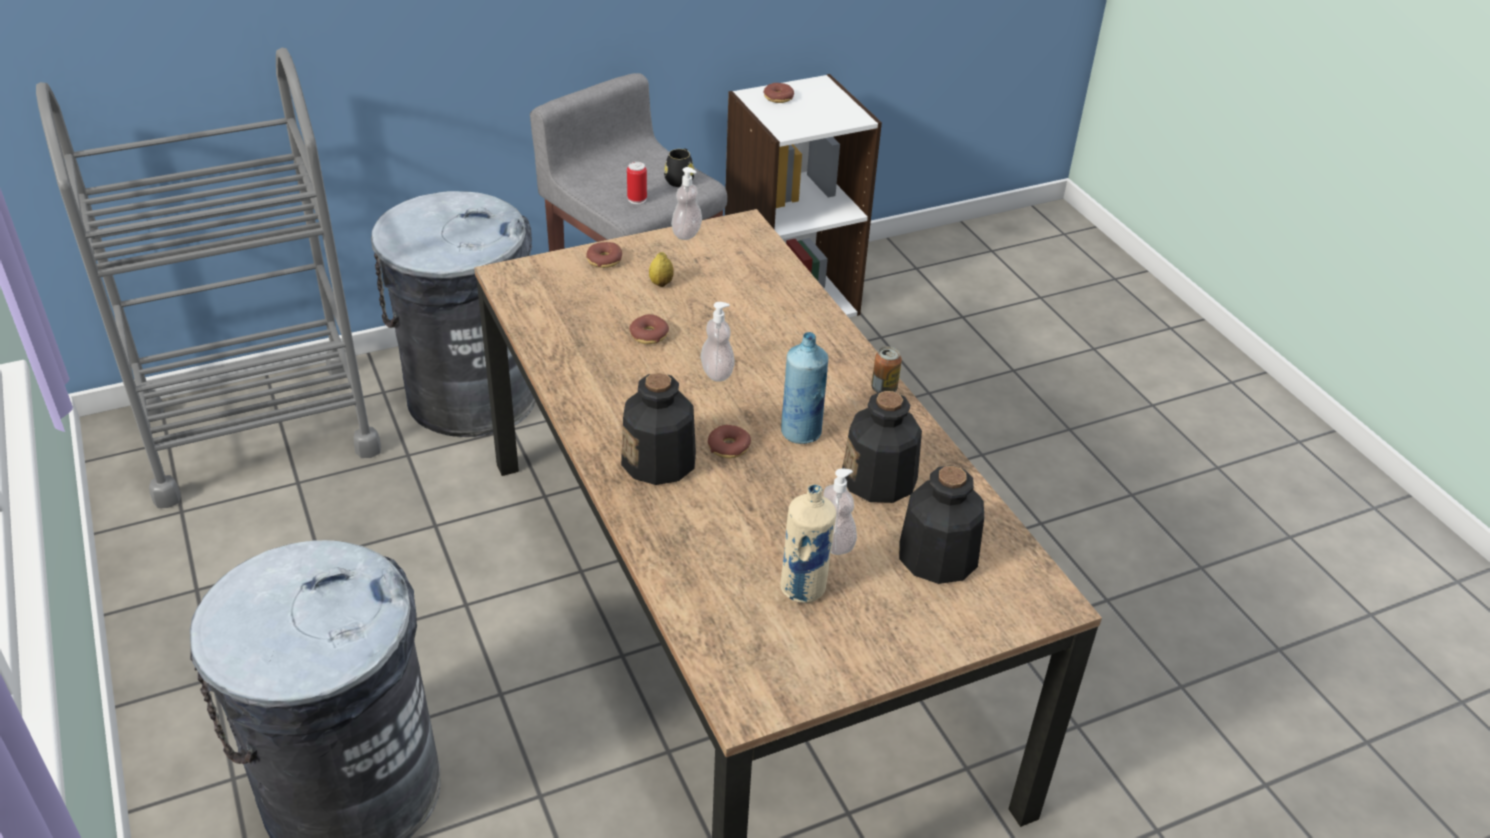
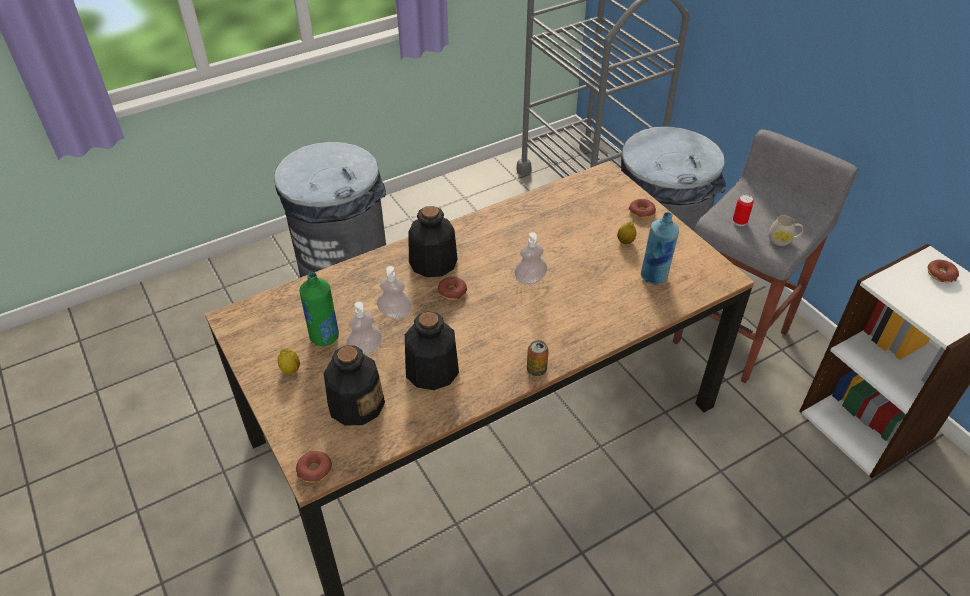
camera: 85 degrees right, 5 degrees up
donut [629,314,669,344] -> donut moved to [296,451,332,483]
black mug [664,149,694,187] -> white mug [768,215,803,246]
soap dispenser [671,167,702,240] -> soap dispenser moved to [377,266,412,319]
blue bottle [781,332,828,444] -> blue bottle moved to [641,212,679,285]
beige bottle [781,484,836,603] -> green bottle [299,272,339,346]
none -> lemon [278,348,300,374]

